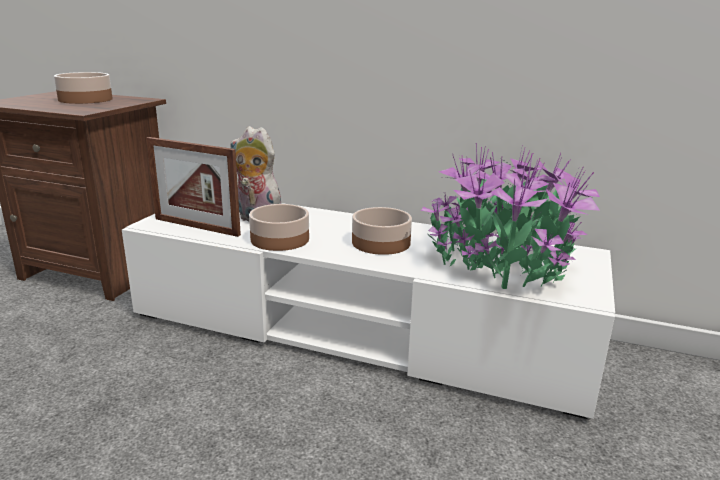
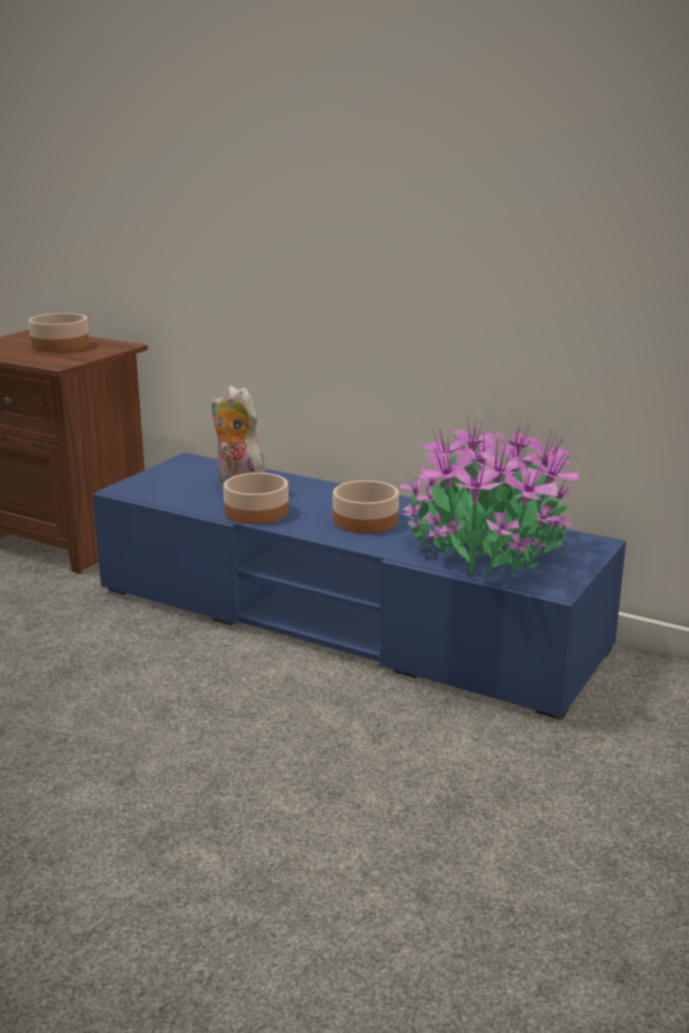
camera: 10 degrees right, 0 degrees up
white tv stand [122,203,615,420] -> blue tv stand [92,453,626,720]
picture frame [146,137,241,237] -> none

